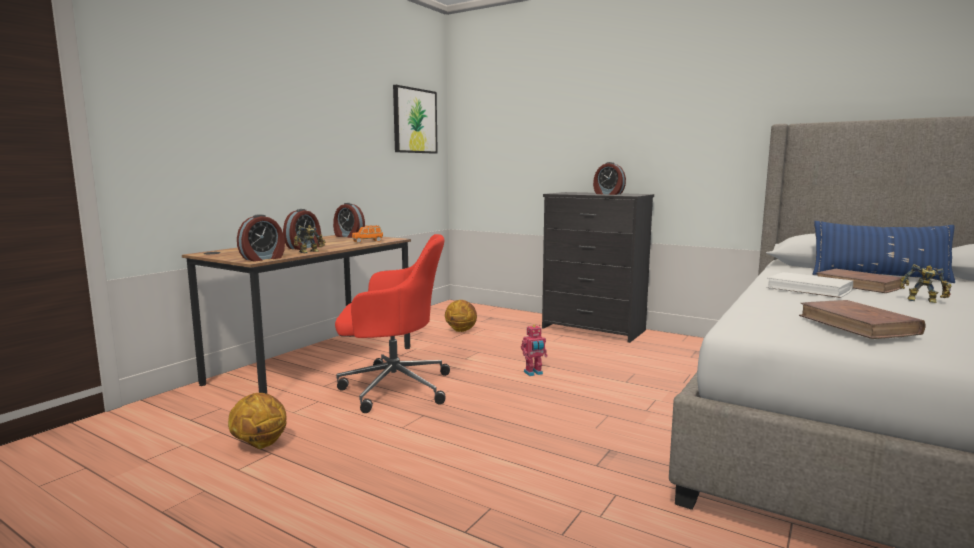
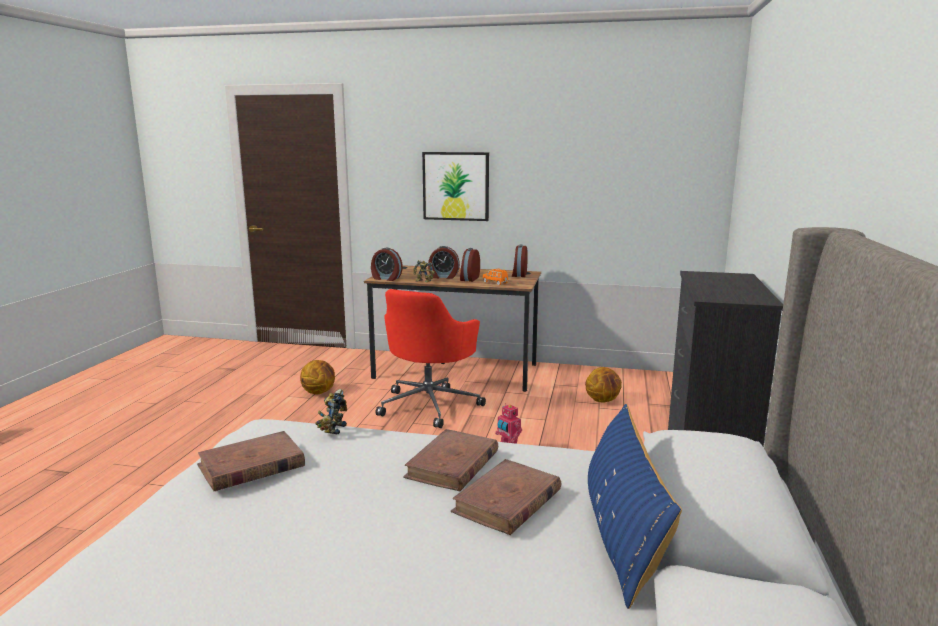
camera: 70 degrees right, 5 degrees up
red office chair [335,234,450,413] -> red office chair turned 45 degrees clockwise [376,289,486,428]
picture [393,85,438,154] -> picture moved to [422,152,489,221]
alarm clock [593,162,626,195] -> alarm clock moved to [460,248,480,282]
white book [766,272,853,298] -> brown book [403,429,498,491]
toy robot [900,264,952,303] -> toy robot moved to [315,389,347,434]

